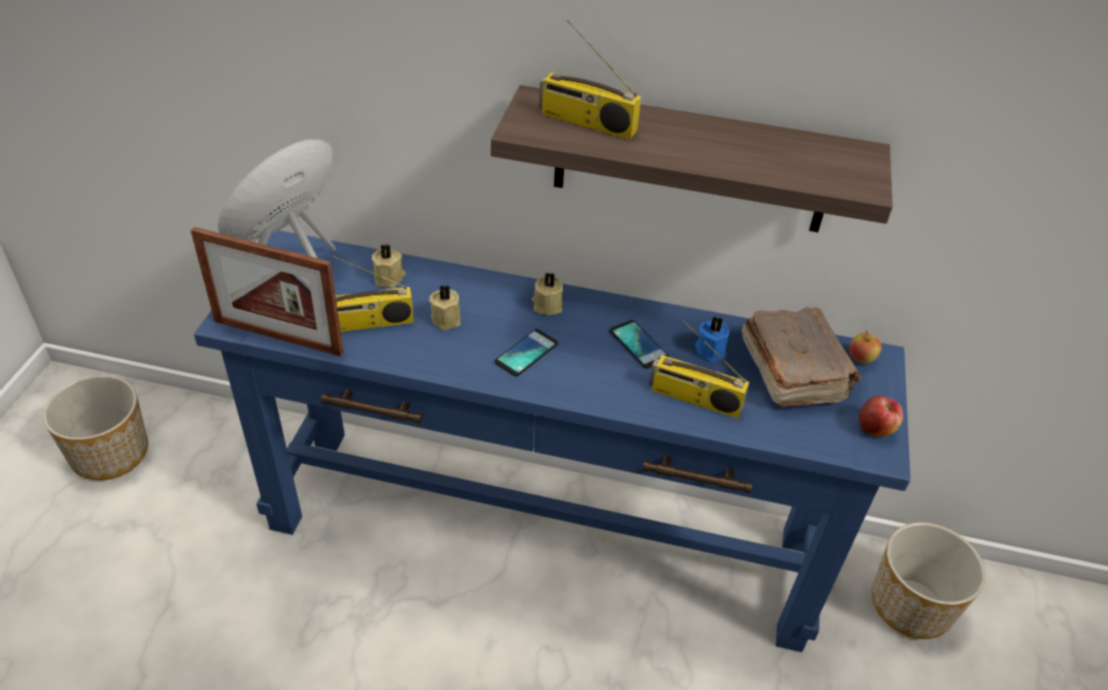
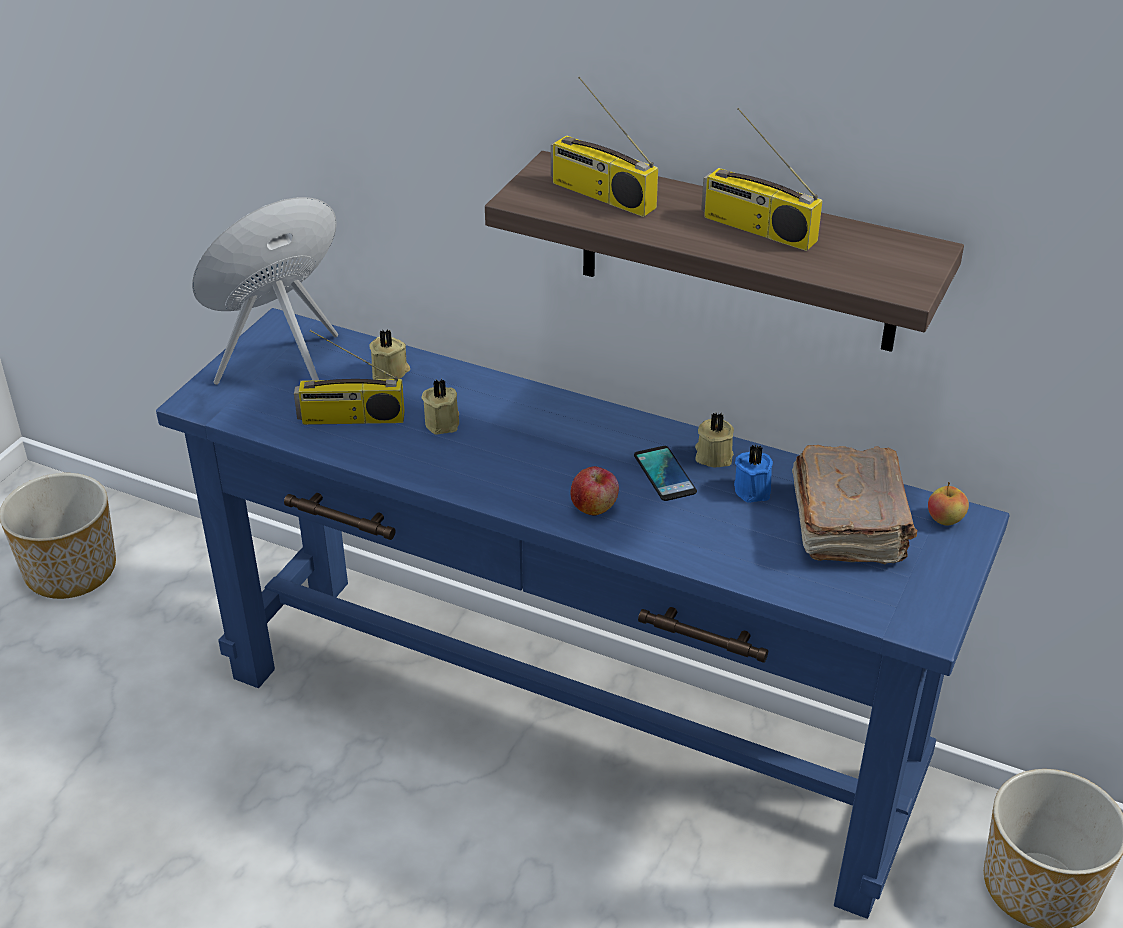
camera: 15 degrees right, 5 degrees down
picture frame [191,227,344,356] -> none
phone [494,329,558,376] -> none
beige candle [532,272,563,315] -> beige candle moved to [695,413,734,467]
radio [649,319,749,418] -> radio moved to [701,107,823,251]
apple [859,395,903,437] -> apple moved to [570,466,619,516]

